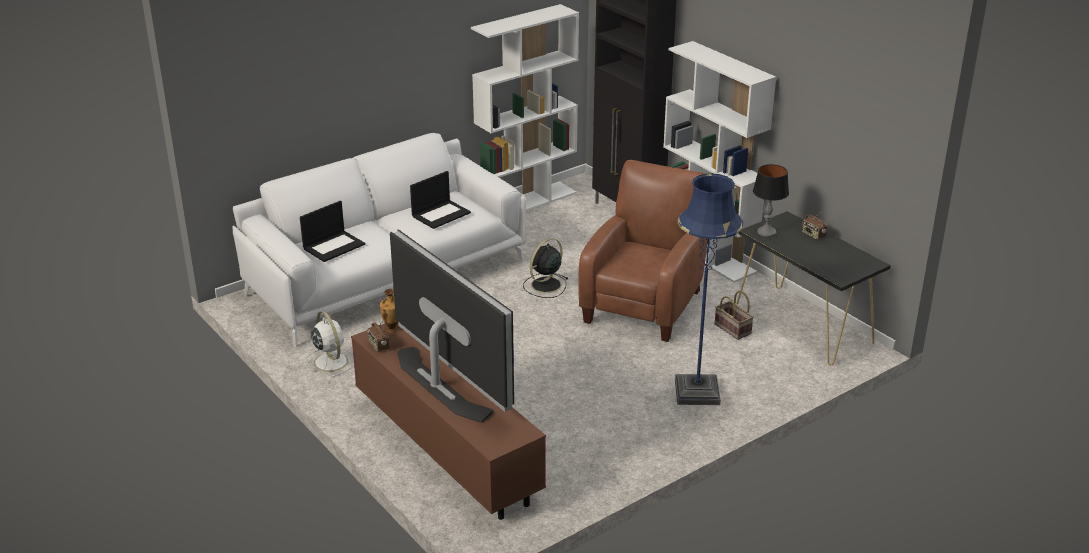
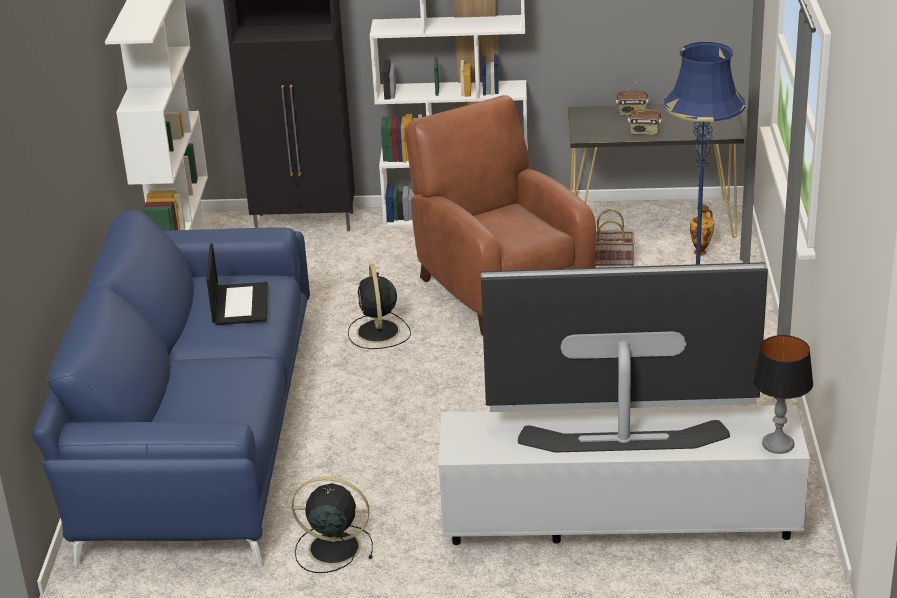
camera: 50 degrees left, 0 degrees up
white sofa [232,133,526,347] -> blue sofa [32,210,310,567]
laptop [300,201,365,262] -> none
white fan [304,311,354,377] -> black fan [292,477,373,573]
brown tv stand [351,323,546,520] -> white tv stand [438,405,810,545]
radio [367,321,390,352] -> radio moved to [628,99,662,135]
vase [380,289,398,333] -> vase moved to [690,205,714,256]
table lamp [753,164,789,237] -> table lamp moved to [752,335,813,454]

